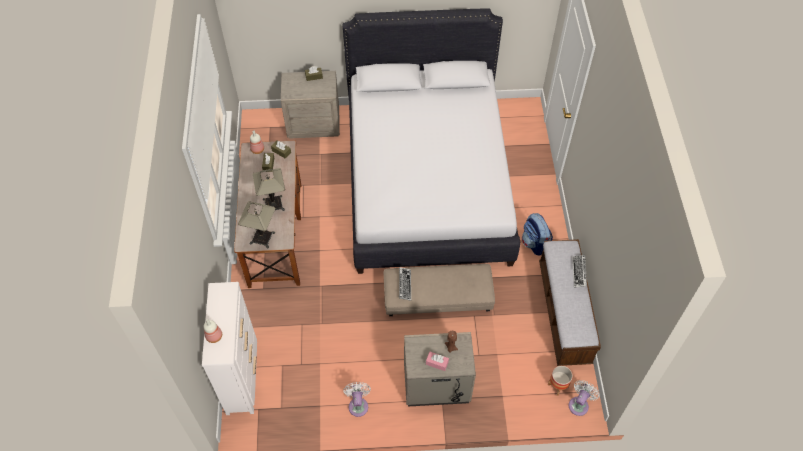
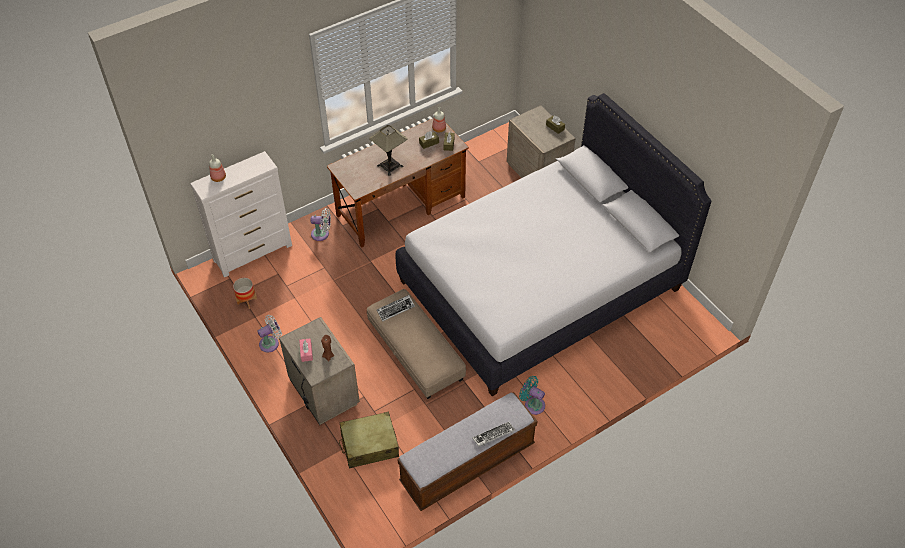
camera: 60 degrees right, 5 degrees down
table lamp [238,201,275,249] -> none
backpack [522,213,553,256] -> turquoise fan [519,376,545,415]
planter [548,366,573,396] -> planter moved to [233,278,257,309]
white fan [569,380,600,416] -> white fan moved to [311,208,331,241]
none -> beige suitcase [339,412,399,469]

